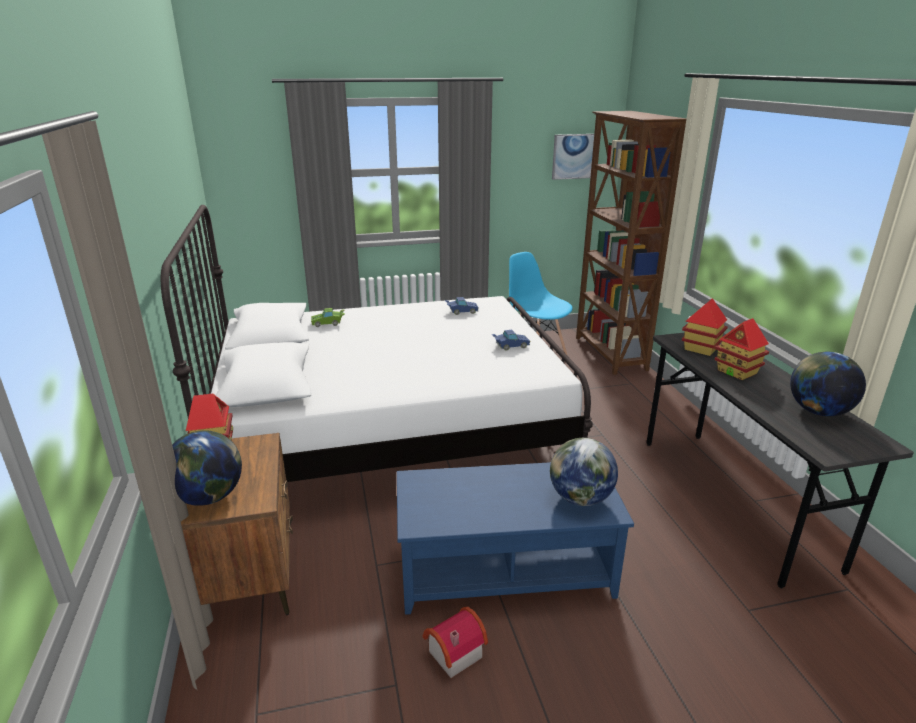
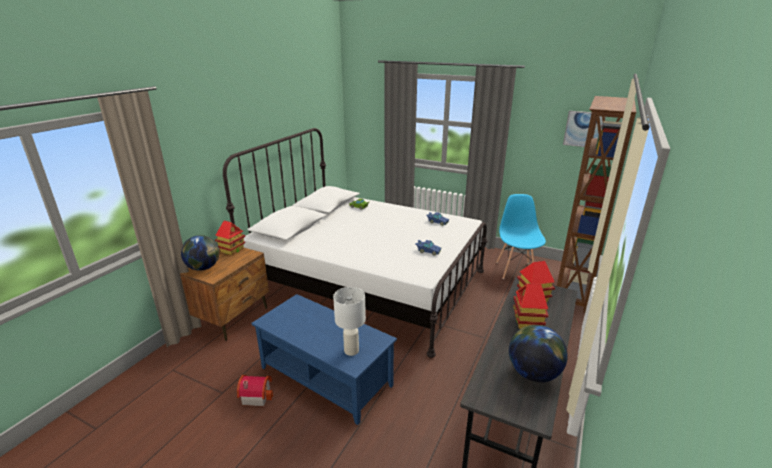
camera: 40 degrees right, 0 degrees up
globe [550,438,618,506] -> white table lamp [333,287,366,356]

